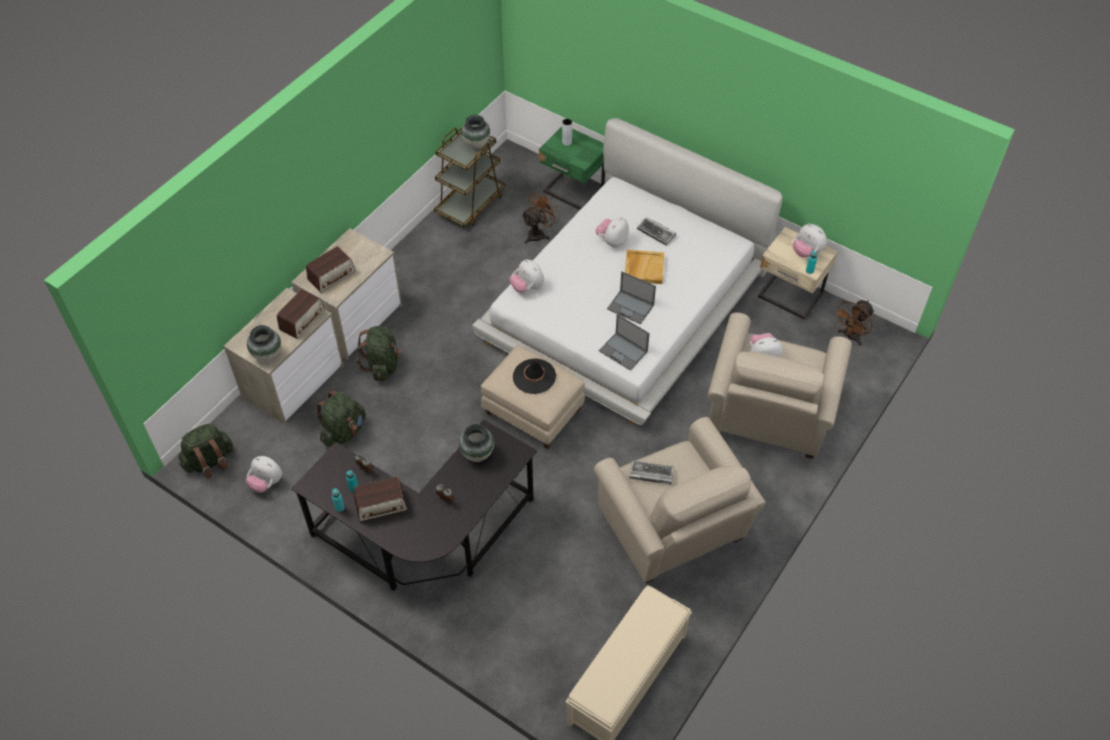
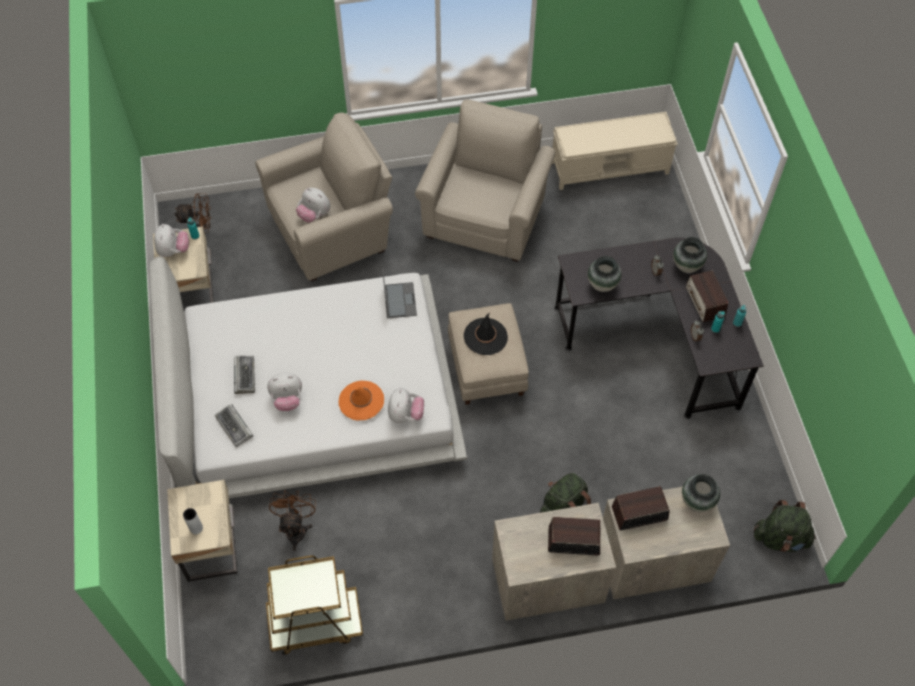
camera: 135 degrees left, 5 degrees up
plush toy [246,456,282,493] -> none
green backpack [316,391,366,447] -> none
radio [354,477,408,521] -> radio turned 135 degrees counterclockwise [686,270,728,322]
vase [461,115,490,148] -> vase moved to [673,237,707,273]
brown fan [522,191,560,244] -> brown fan turned 90 degrees clockwise [269,490,316,551]
green nightstand [539,127,605,210] -> beige nightstand [167,480,237,582]
laptop [607,271,656,324] -> none
beige tray [625,250,664,284] -> none
keyboard [629,461,674,485] -> keyboard moved to [215,404,253,447]
none -> orange hat [339,381,384,420]

